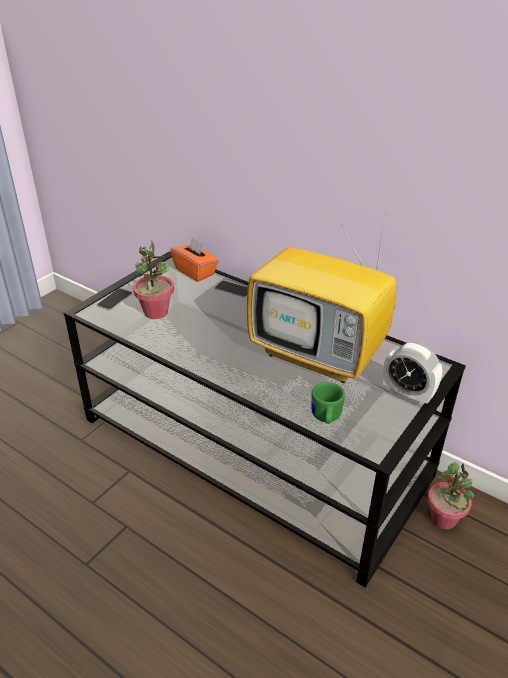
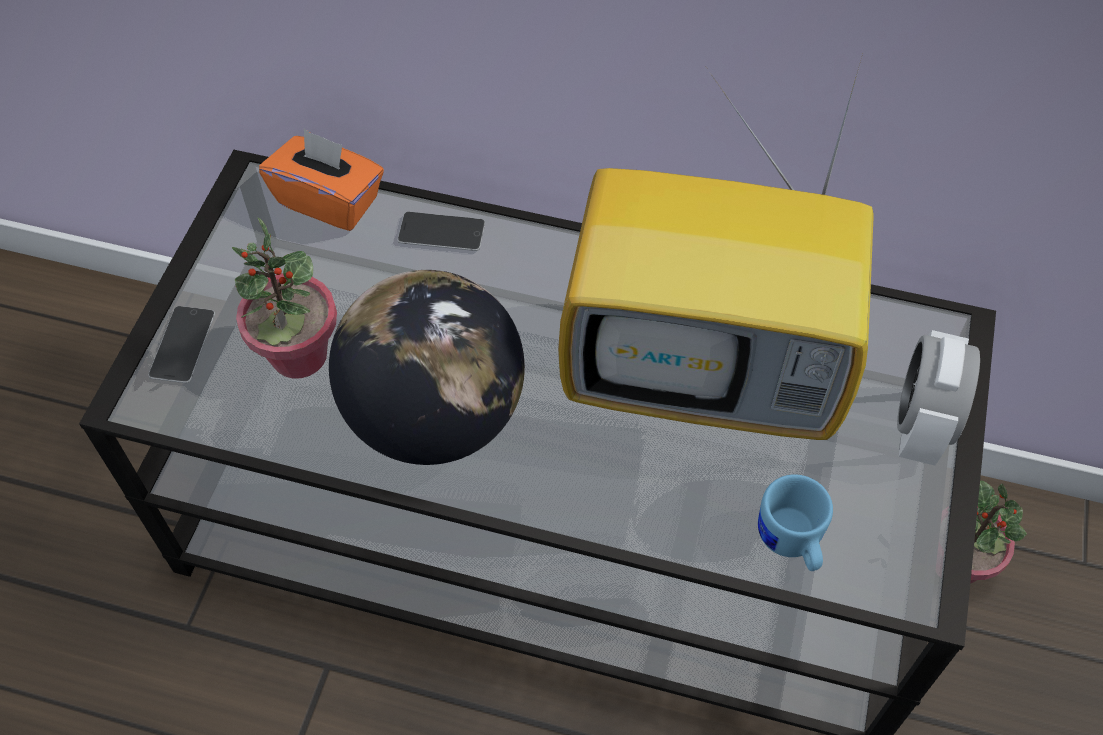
camera: 20 degrees left, 20 degrees up
green mug [311,382,345,424] -> blue mug [758,474,833,571]
alarm clock [383,342,443,405] -> alarm clock turned 90 degrees clockwise [897,330,980,466]
none -> globe [329,270,525,465]

